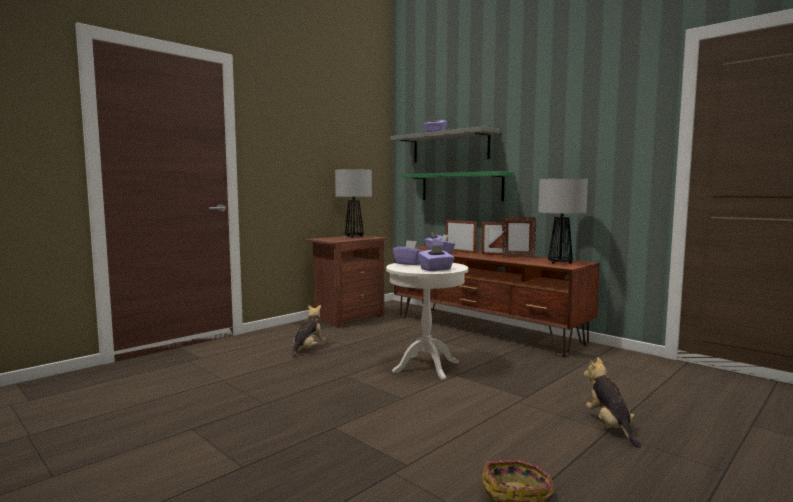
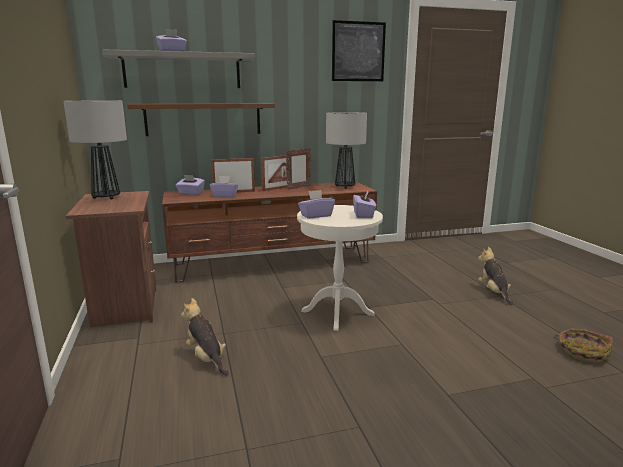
camera: 60 degrees left, 10 degrees up
green shelf [403,171,514,201] -> brown shelf [127,103,275,136]
plush toy [584,357,641,448] -> plush toy turned 60 degrees clockwise [478,247,513,305]
none -> picture [332,20,386,81]

